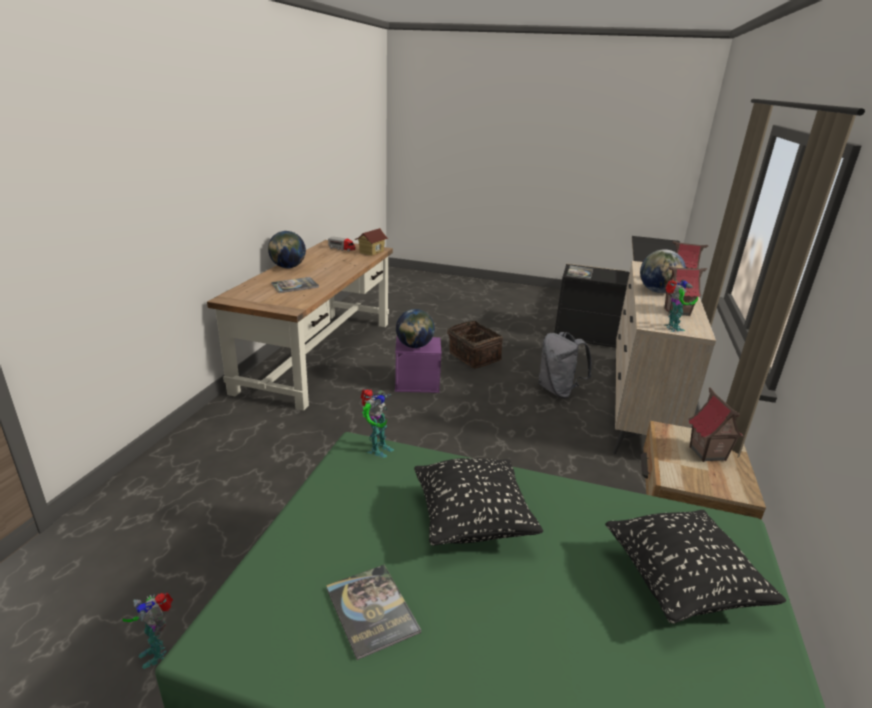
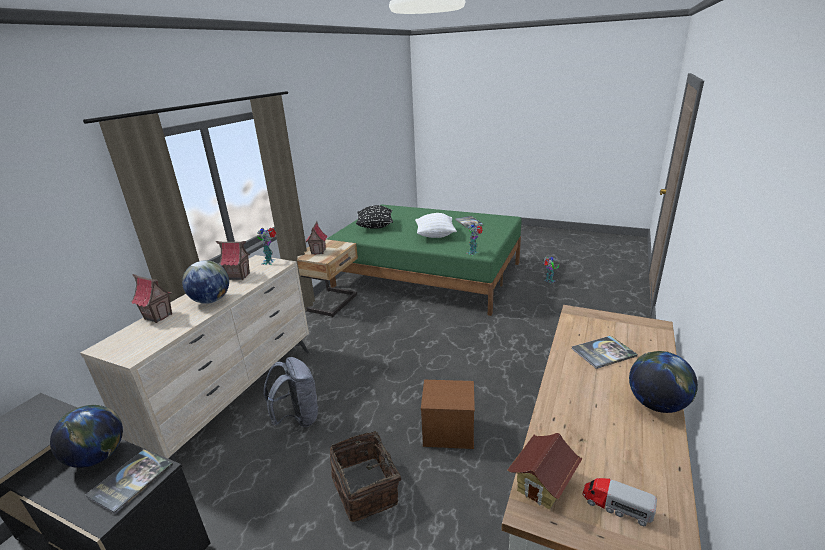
camera: 170 degrees left, 0 degrees up
purple storage box [395,337,442,393] -> brown storage box [421,380,475,449]
globe [396,309,435,348] -> globe moved to [50,405,123,468]
black pillow [414,458,543,546] -> white pillow [415,213,457,238]

